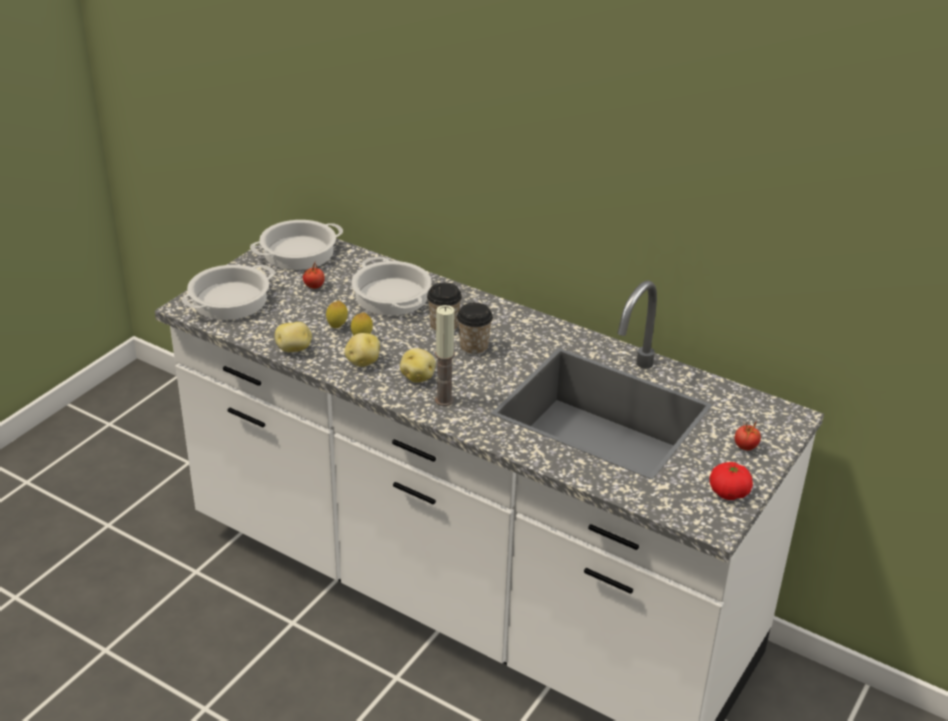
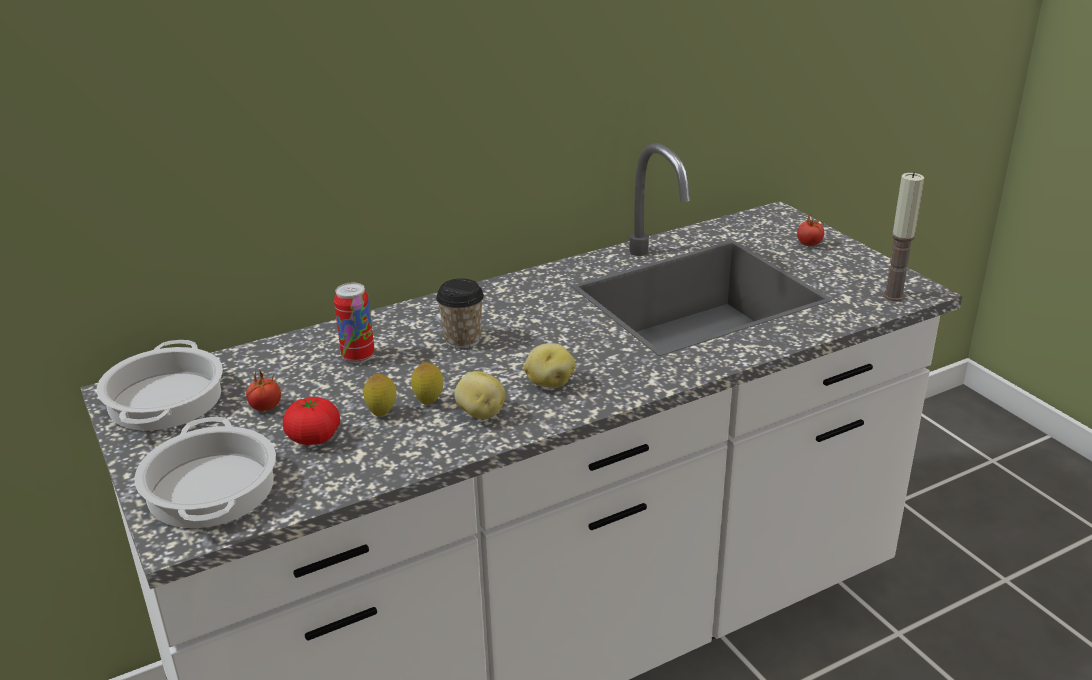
camera: 60 degrees left, 5 degrees down
potato [275,322,312,352] -> none
cooking pot [351,257,432,316] -> can [334,283,375,363]
candle [435,305,455,406] -> candle moved to [882,172,924,301]
cup [457,303,493,356] -> none
tomato [710,462,753,500] -> tomato moved to [283,397,340,445]

